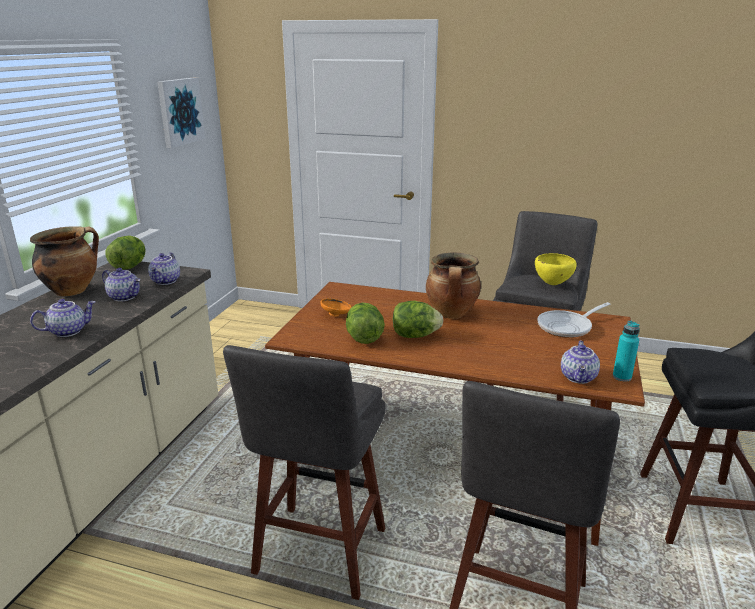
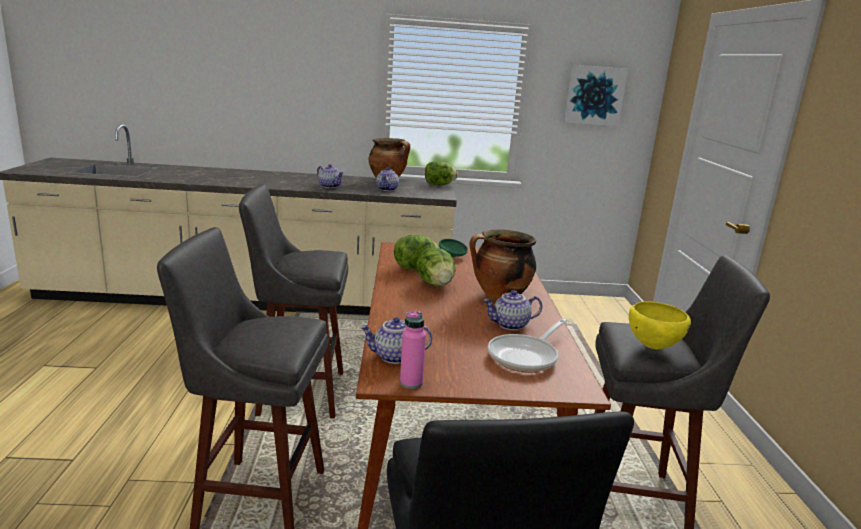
camera: 70 degrees right, 5 degrees down
teapot [148,252,180,285] -> teapot moved to [483,290,542,330]
orange bowl [320,298,351,317] -> green bowl [439,239,468,257]
frying pan [537,302,610,338] -> frying pan turned 90 degrees counterclockwise [488,319,567,372]
turquoise bottle [613,321,640,382] -> pink bottle [400,311,426,389]

